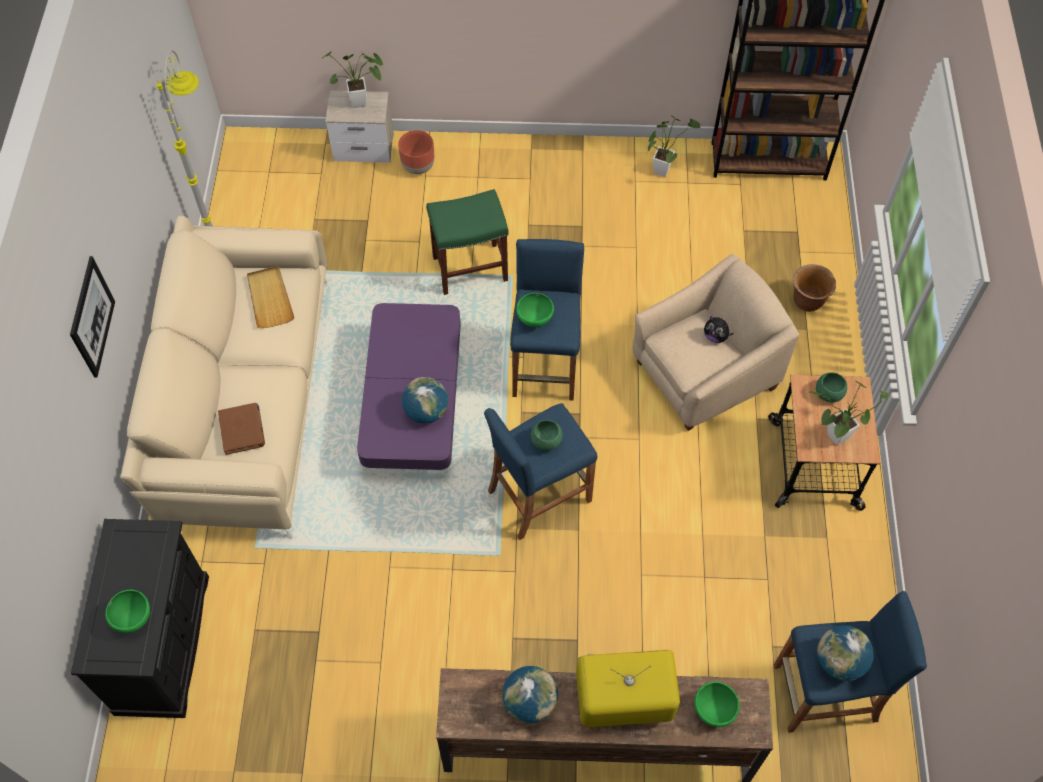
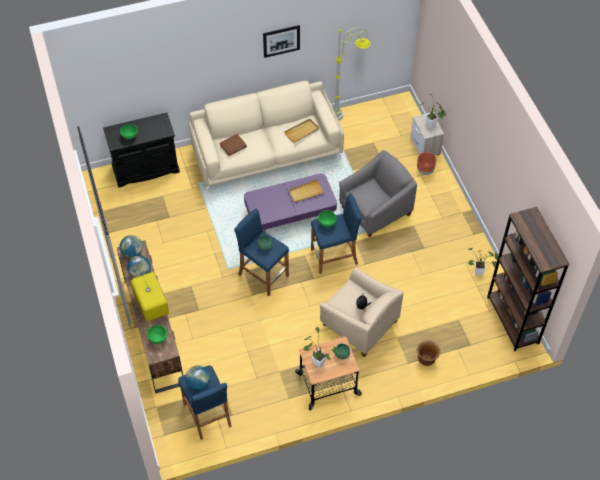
camera: 70 degrees right, 5 degrees down
picture [70,256,115,377] -> picture moved to [263,25,300,58]
globe [402,377,448,424] -> globe moved to [120,235,143,259]
green stool [426,189,509,295] -> grey armchair [339,150,417,237]
none -> beige tray [288,179,325,203]

